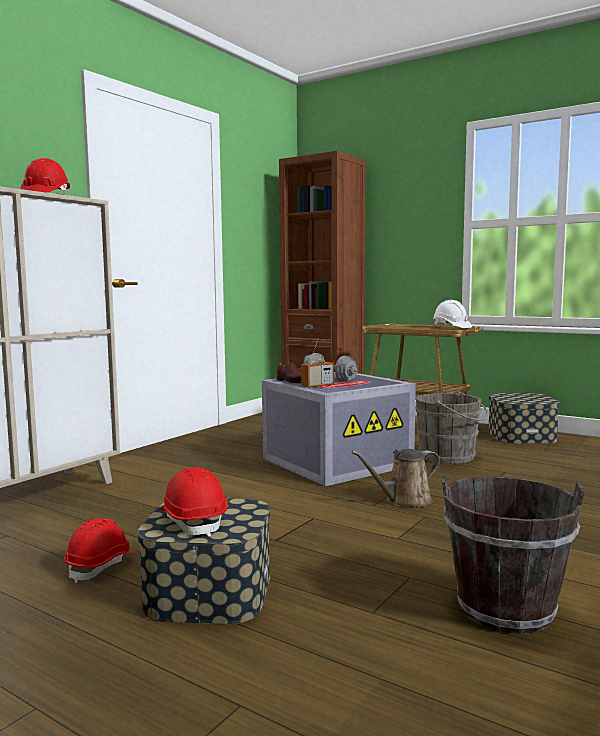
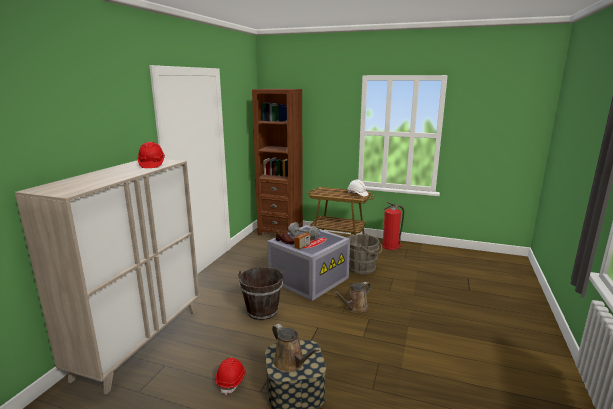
camera: 15 degrees left, 10 degrees up
red hard hat [161,467,228,537] -> brown watering can [272,324,319,372]
brown bucket [442,474,585,634] -> brown bucket moved to [238,267,284,320]
storage box [488,393,560,444] -> fire extinguisher [382,202,404,250]

